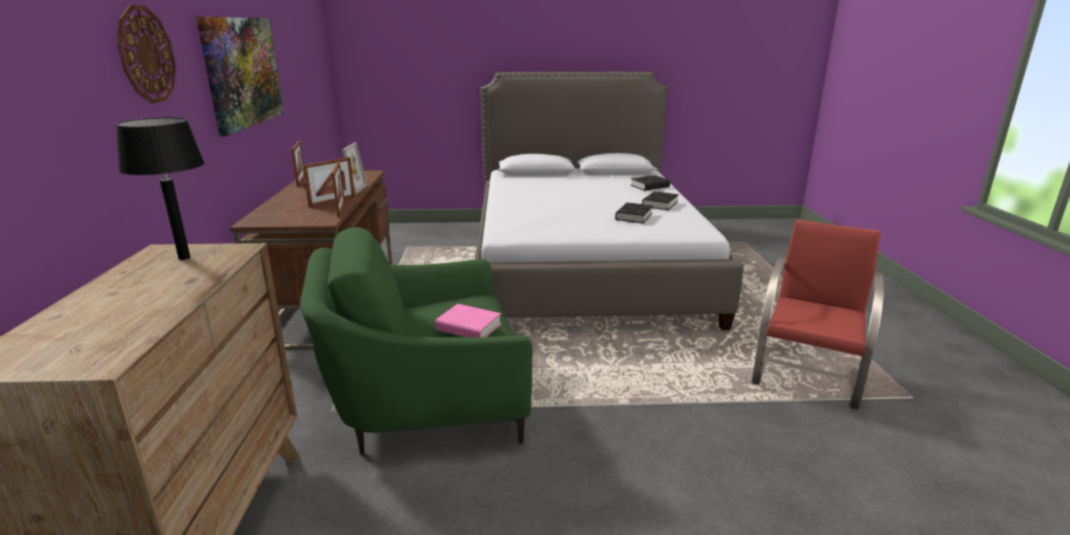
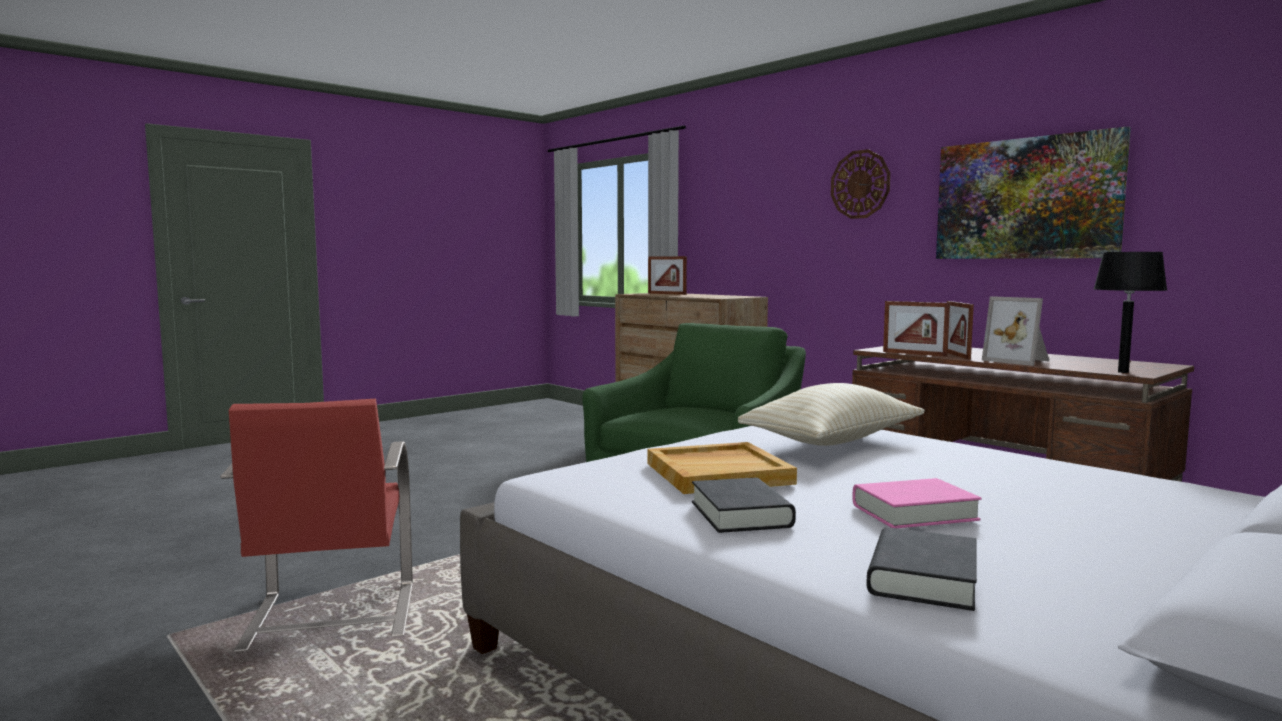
camera: 140 degrees right, 15 degrees down
black table lamp [116,117,205,260] -> black table lamp moved to [1093,252,1167,373]
picture frame [291,141,304,187] -> picture frame moved to [648,256,687,295]
pink book [435,304,501,338] -> pink book moved to [852,478,982,528]
black book [615,203,653,224] -> beige tray [648,442,797,494]
none -> beige pillow [738,383,925,446]

